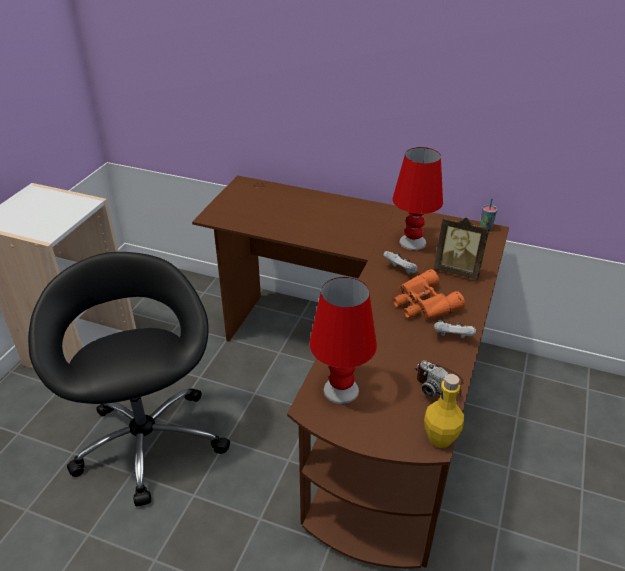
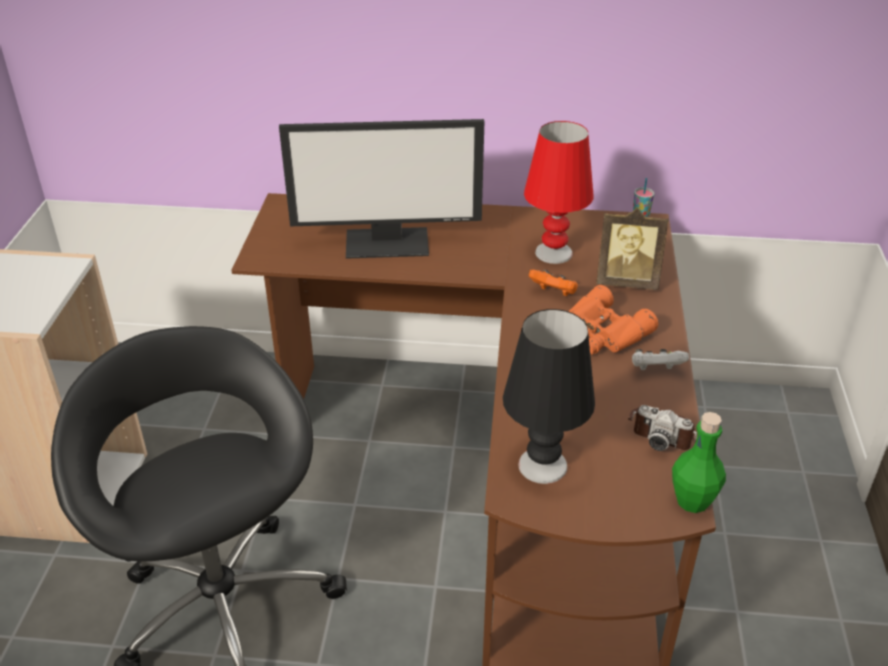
camera: 15 degrees left, 0 degrees up
red table lamp [310,277,377,404] -> black table lamp [503,309,595,484]
white game controller [383,251,417,274] -> orange game controller [529,270,578,296]
yellow bottle [424,374,464,448] -> green bottle [672,412,726,513]
none -> monitor [279,119,484,259]

